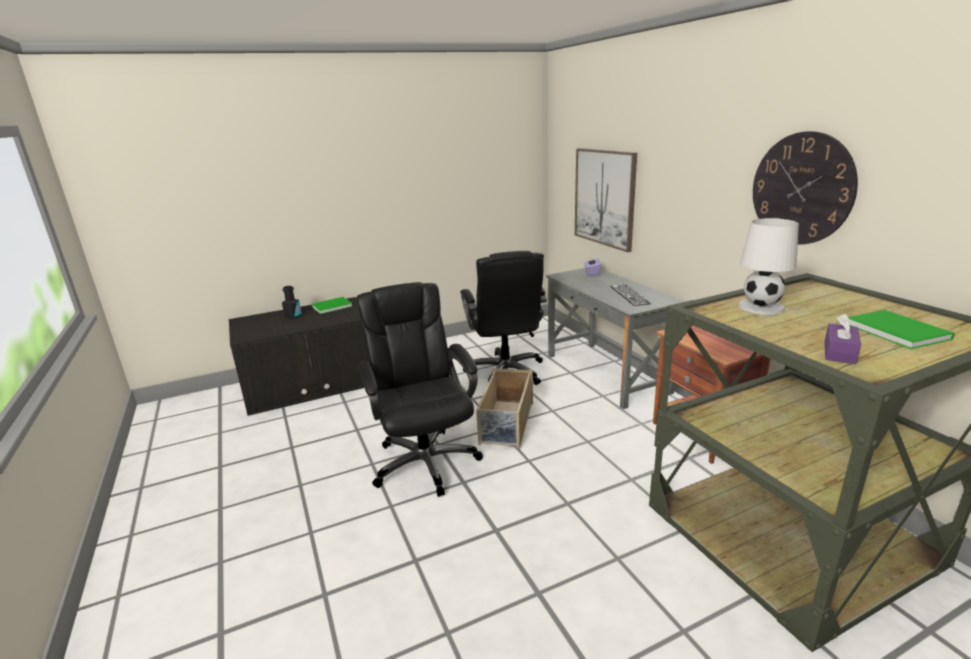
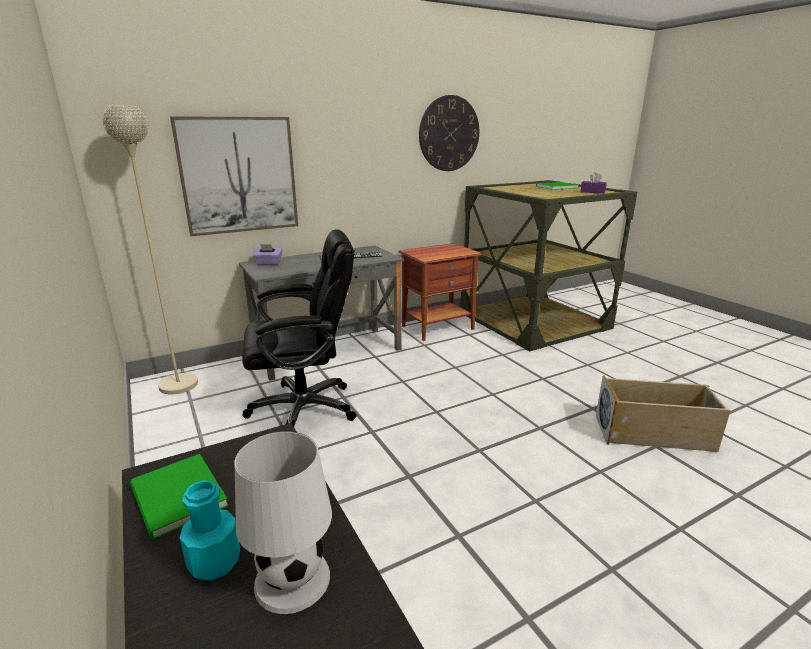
camera: 95 degrees left, 0 degrees up
black bottle [282,286,301,319] -> turquoise bottle [180,480,240,581]
black office chair [357,282,483,497] -> none
beige storage box [476,368,533,449] -> beige storage box moved to [596,375,731,452]
white table lamp [738,218,799,315] -> white table lamp moved to [234,431,332,614]
none -> beige floor lamp [103,105,198,394]

